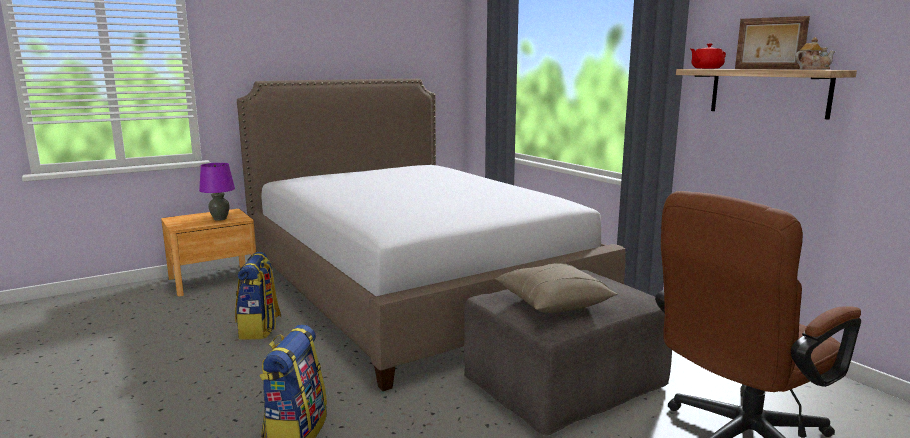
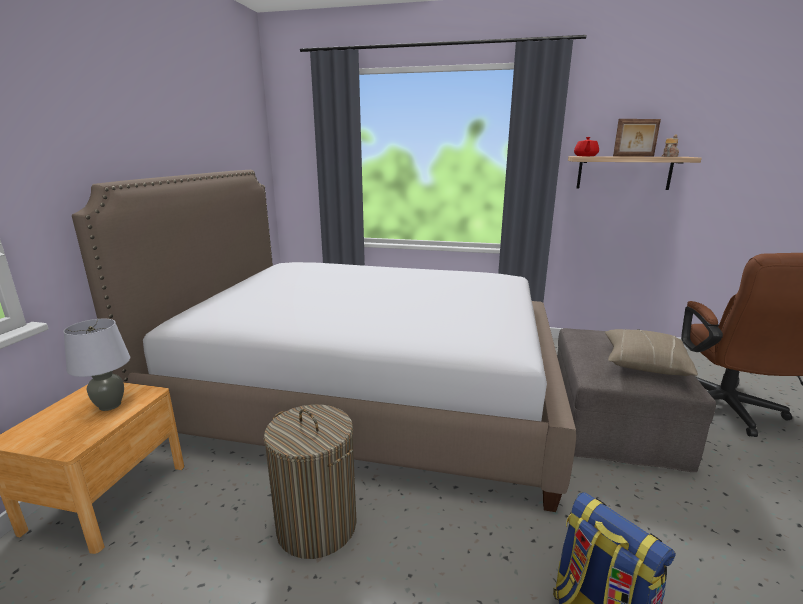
camera: 45 degrees left, 5 degrees up
purple table lamp [199,163,235,221] -> grey table lamp [64,319,130,411]
backpack [235,252,281,340] -> laundry basket [264,404,357,559]

